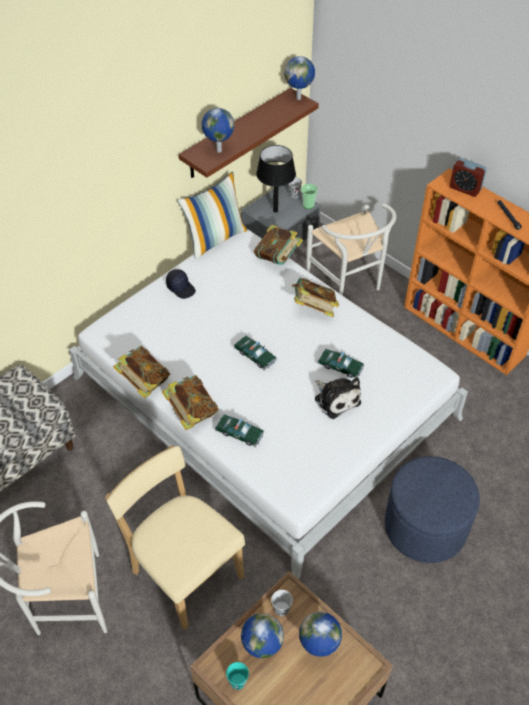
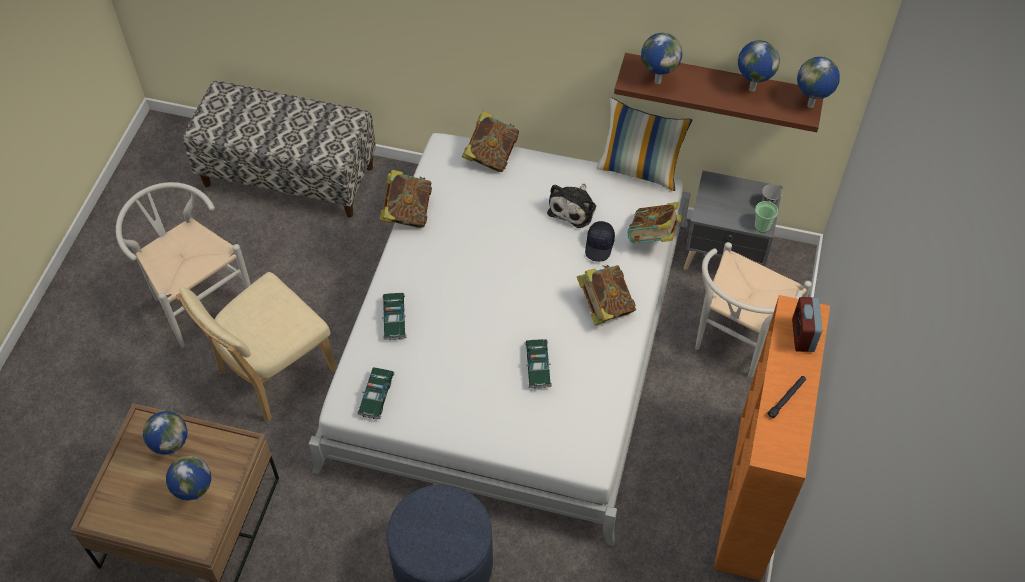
camera: 60 degrees right, 5 degrees up
beige chair [105,445,245,630] -> beige chair turned 150 degrees counterclockwise [176,272,337,421]
book [162,375,219,430] -> book moved to [462,111,519,172]
black cap [166,269,196,299] -> black cap moved to [585,221,615,262]
turquoise cup [226,662,249,690] -> none
toy car [233,336,277,370] -> toy car moved to [357,367,395,419]
black table lamp [256,145,296,213] -> none
black cup [271,590,293,616] -> none
plush toy [315,377,361,419] -> plush toy moved to [547,183,596,228]
none -> globe [738,40,780,92]

